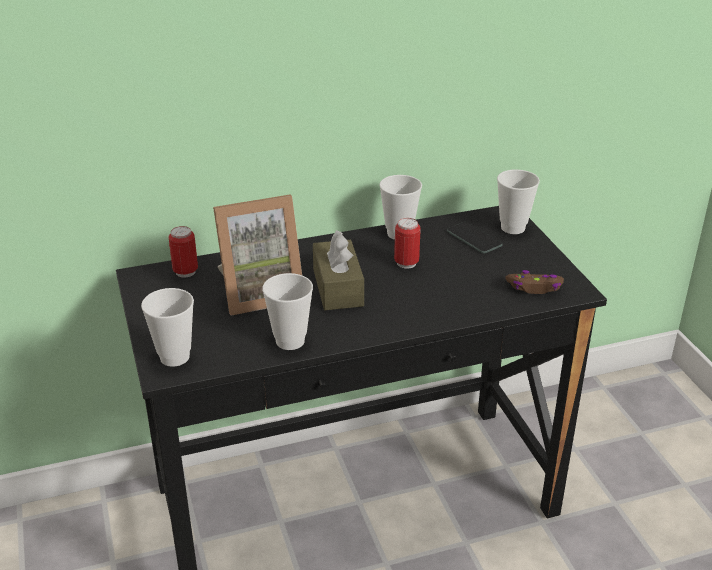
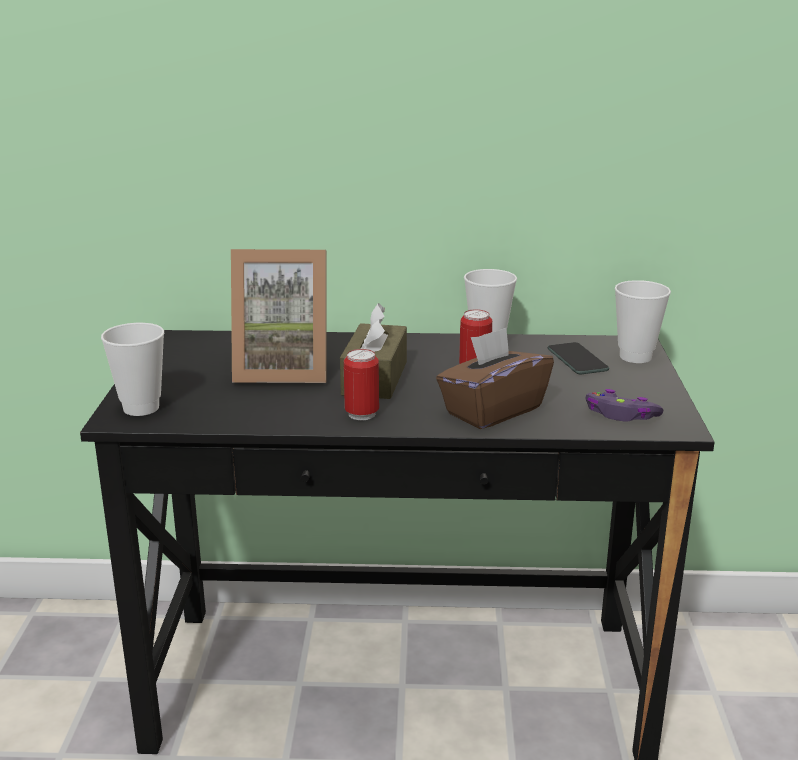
camera: 20 degrees right, 10 degrees down
can [169,226,198,278] -> can moved to [344,349,379,420]
cup [262,273,313,350] -> none
brown game controller [506,270,564,294] -> purple game controller [586,389,664,422]
none -> brown tissue box [436,328,554,429]

